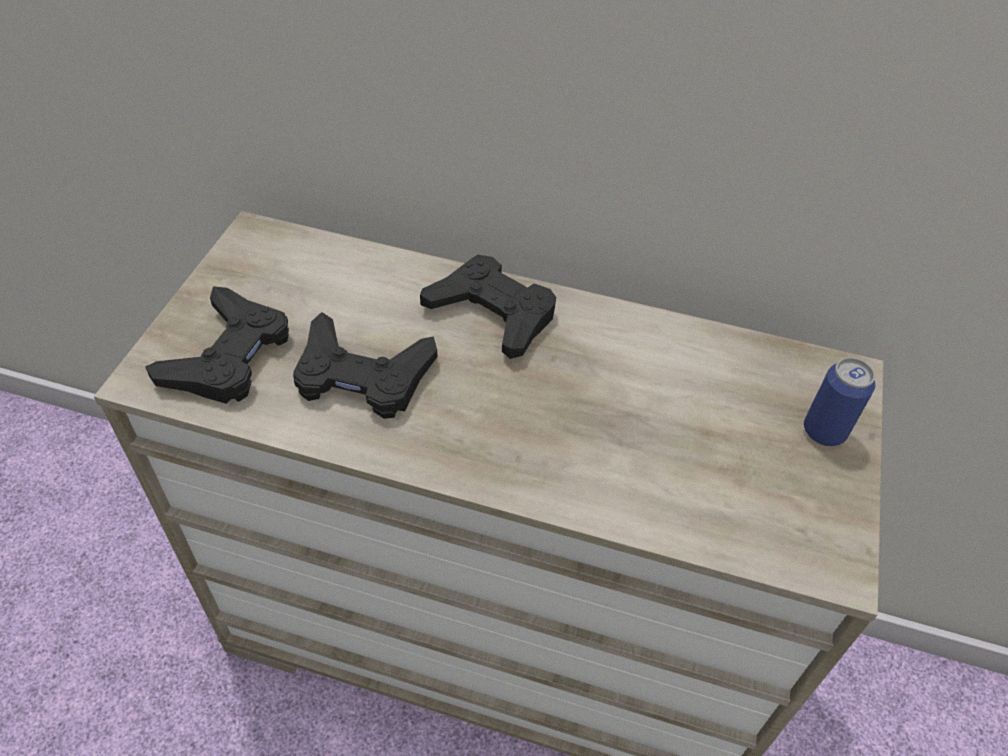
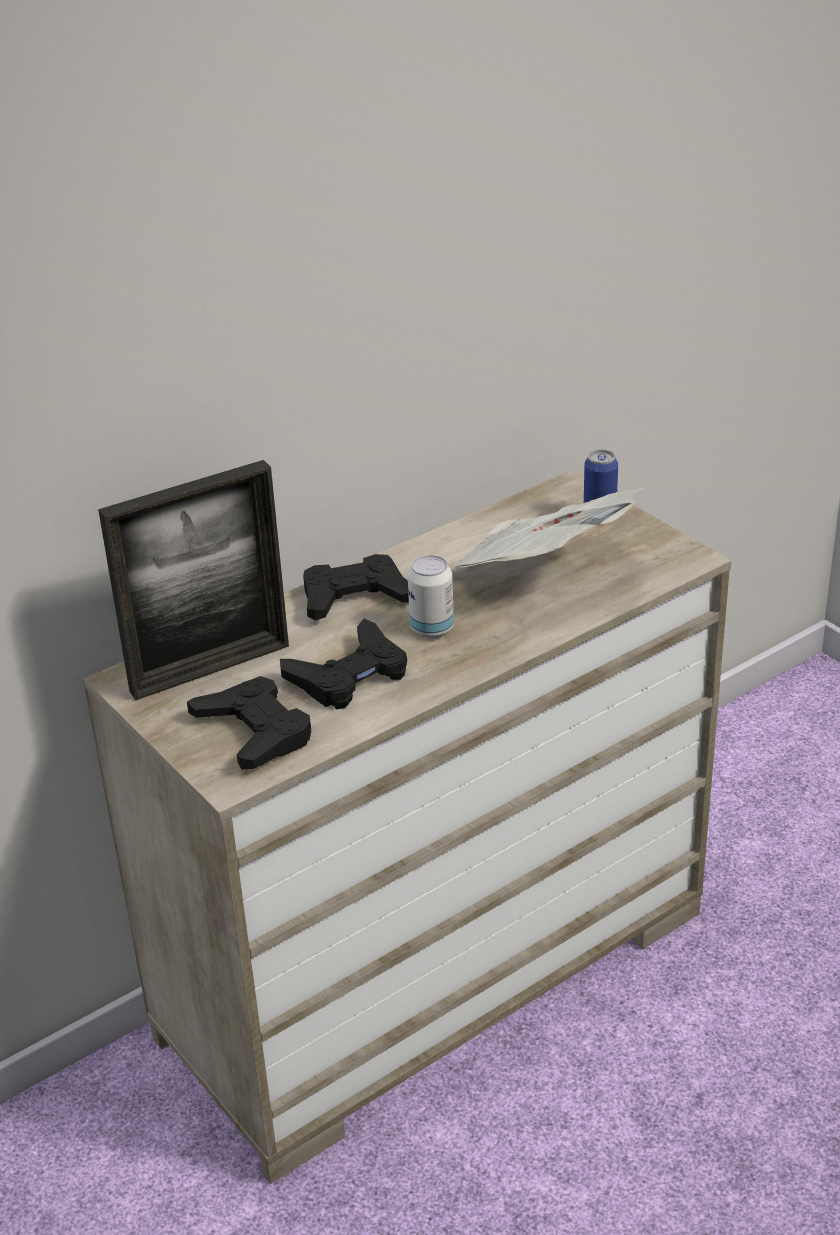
camera: 50 degrees left, 15 degrees down
none -> picture frame [98,460,289,700]
none -> can [408,555,454,638]
none -> newspaper [450,488,645,568]

